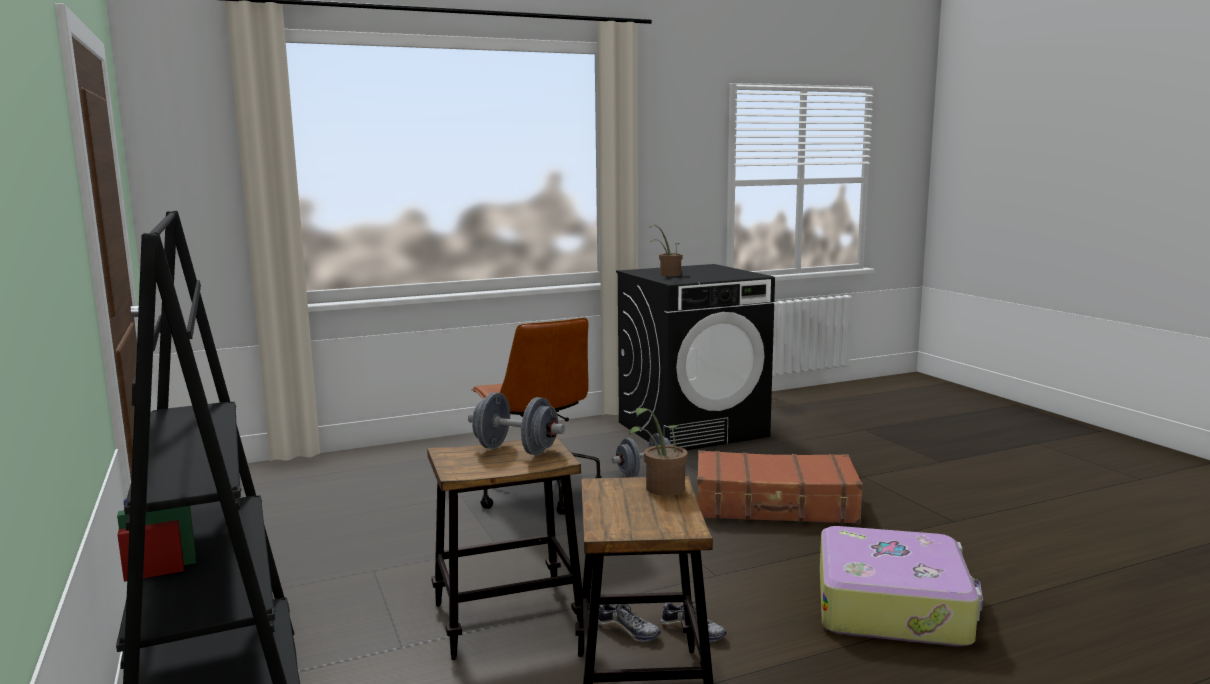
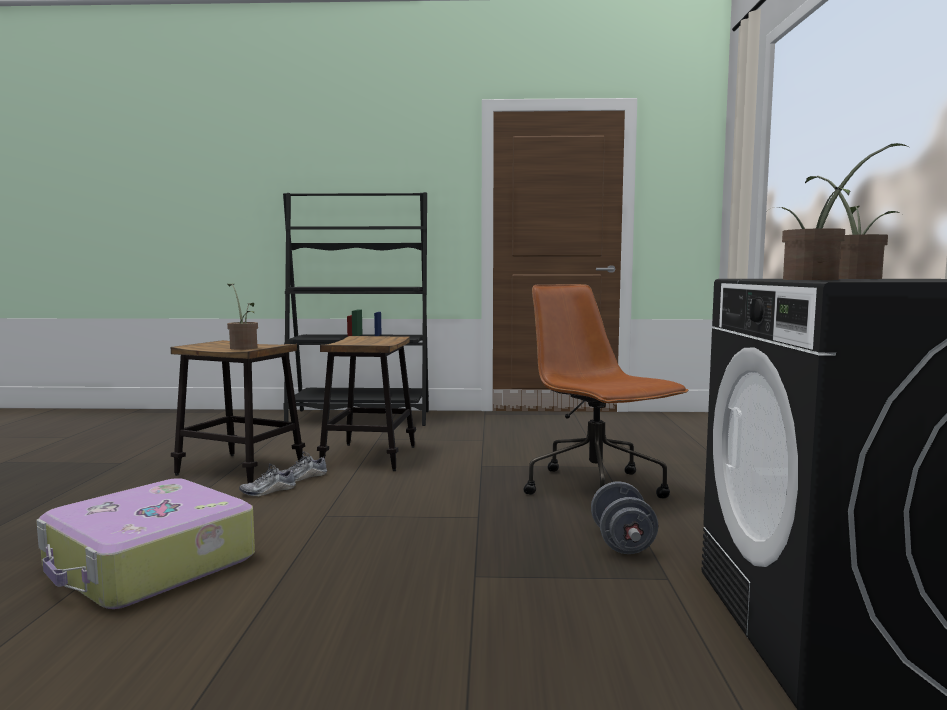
camera: 115 degrees right, 5 degrees down
grey dumbbell [468,392,565,455] -> none
brown office chair [471,318,602,515] -> brown office chair turned 60 degrees clockwise [523,284,688,498]
brown suitcase [697,450,863,524] -> none
none -> potted plant [770,143,913,280]

